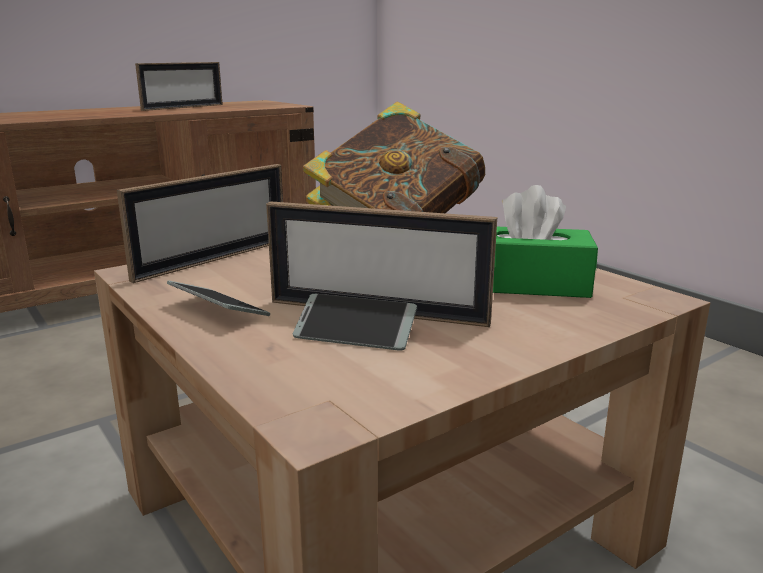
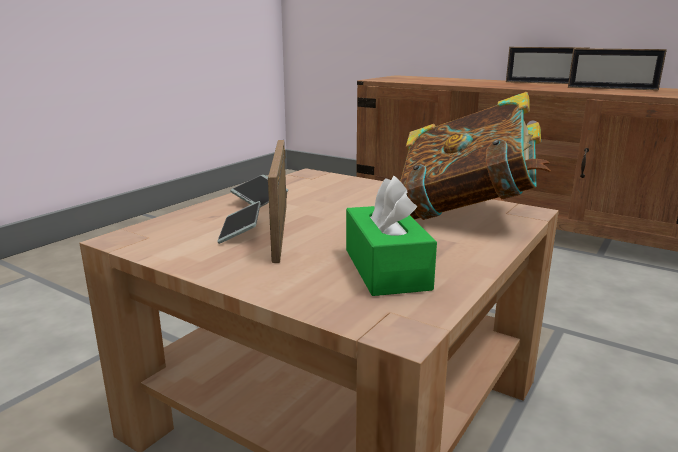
camera: 70 degrees right, 0 degrees up
picture frame [117,164,283,283] -> picture frame moved to [506,47,590,84]

